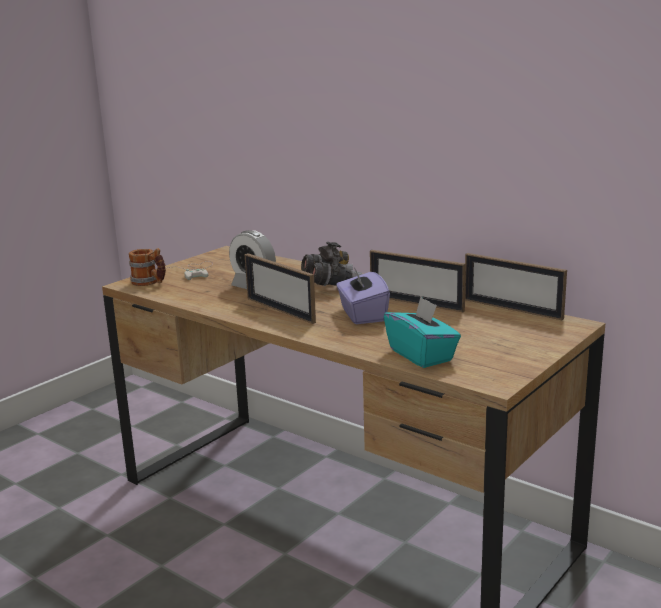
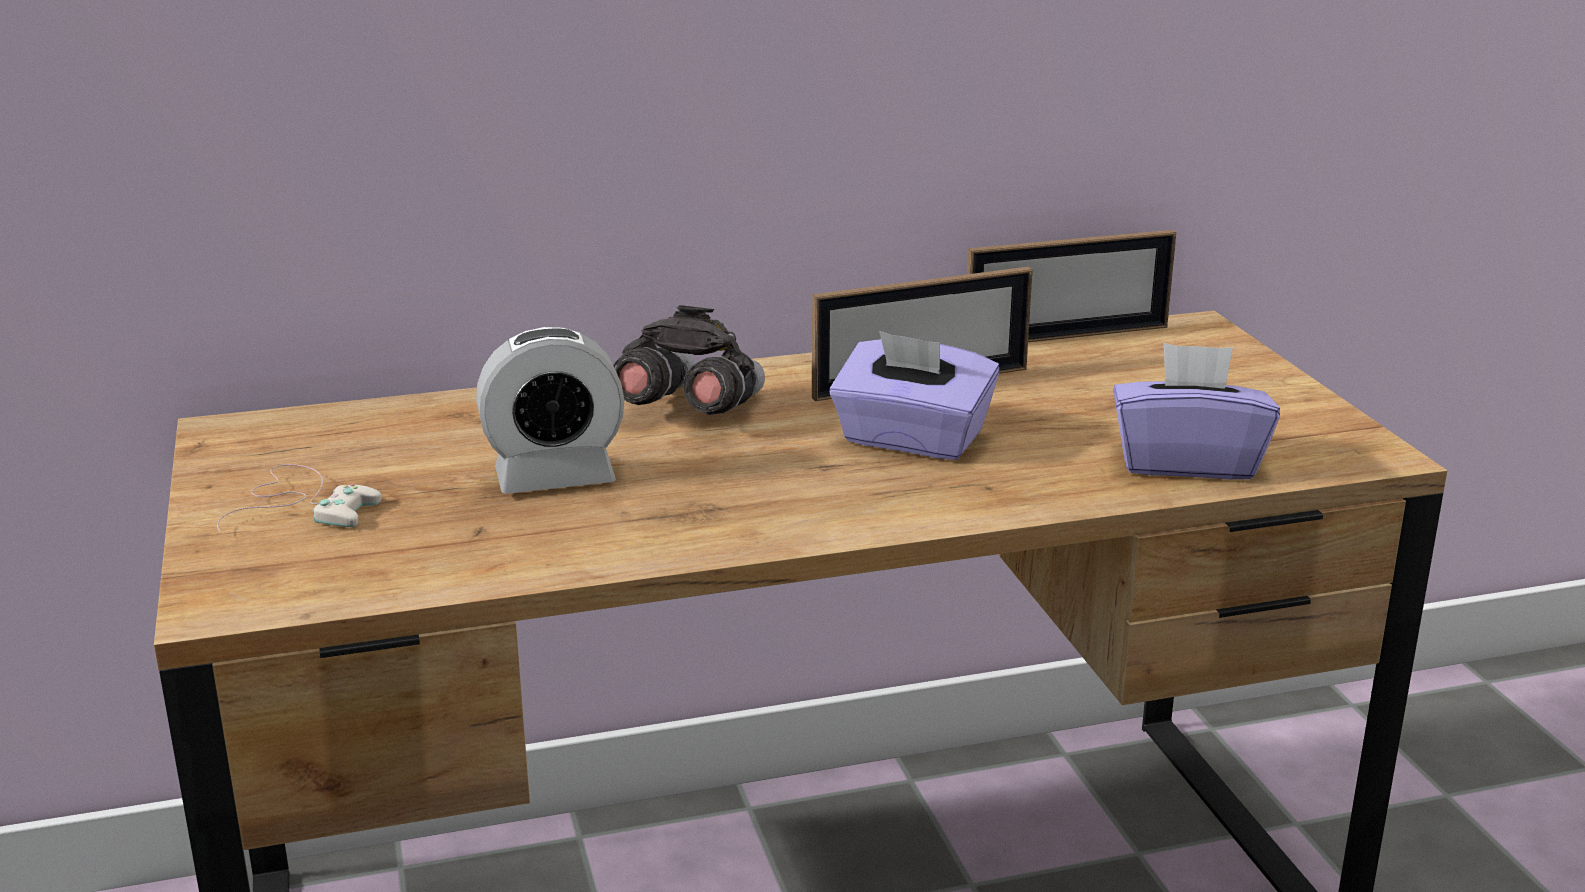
camera: 55 degrees left, 5 degrees up
mug [129,248,166,286] -> none
picture frame [245,253,316,324] -> none
turquoise tissue box [384,297,461,368] -> purple tissue box [1113,343,1280,480]

